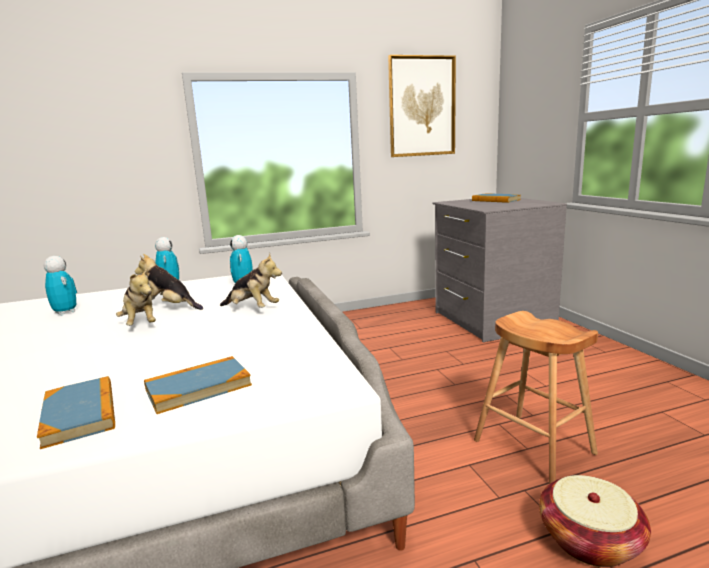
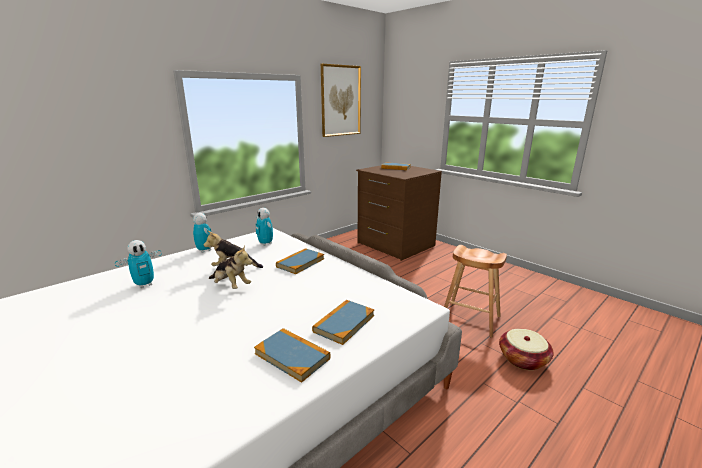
camera: 25 degrees left, 5 degrees up
toy robot [44,256,77,315] -> toy robot turned 120 degrees clockwise [115,240,162,288]
plush toy [220,253,282,308] -> book [276,248,324,274]
grey dresser [433,198,567,342] -> brown dresser [356,165,442,261]

